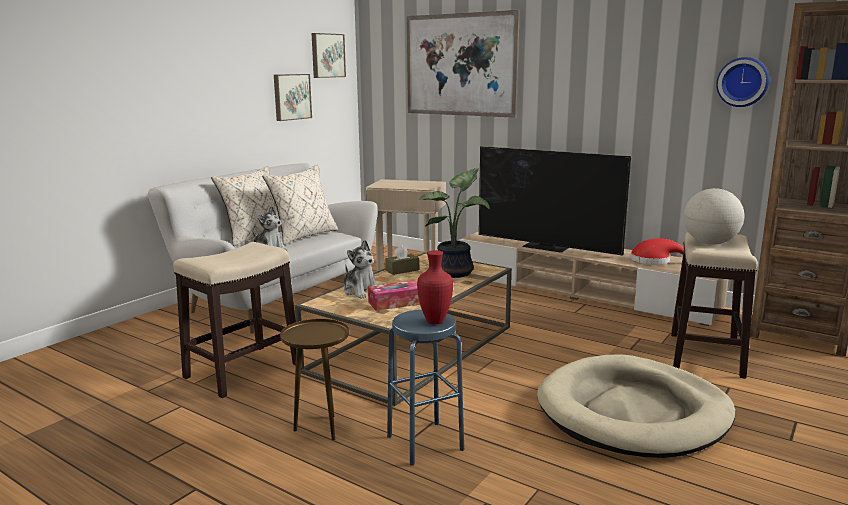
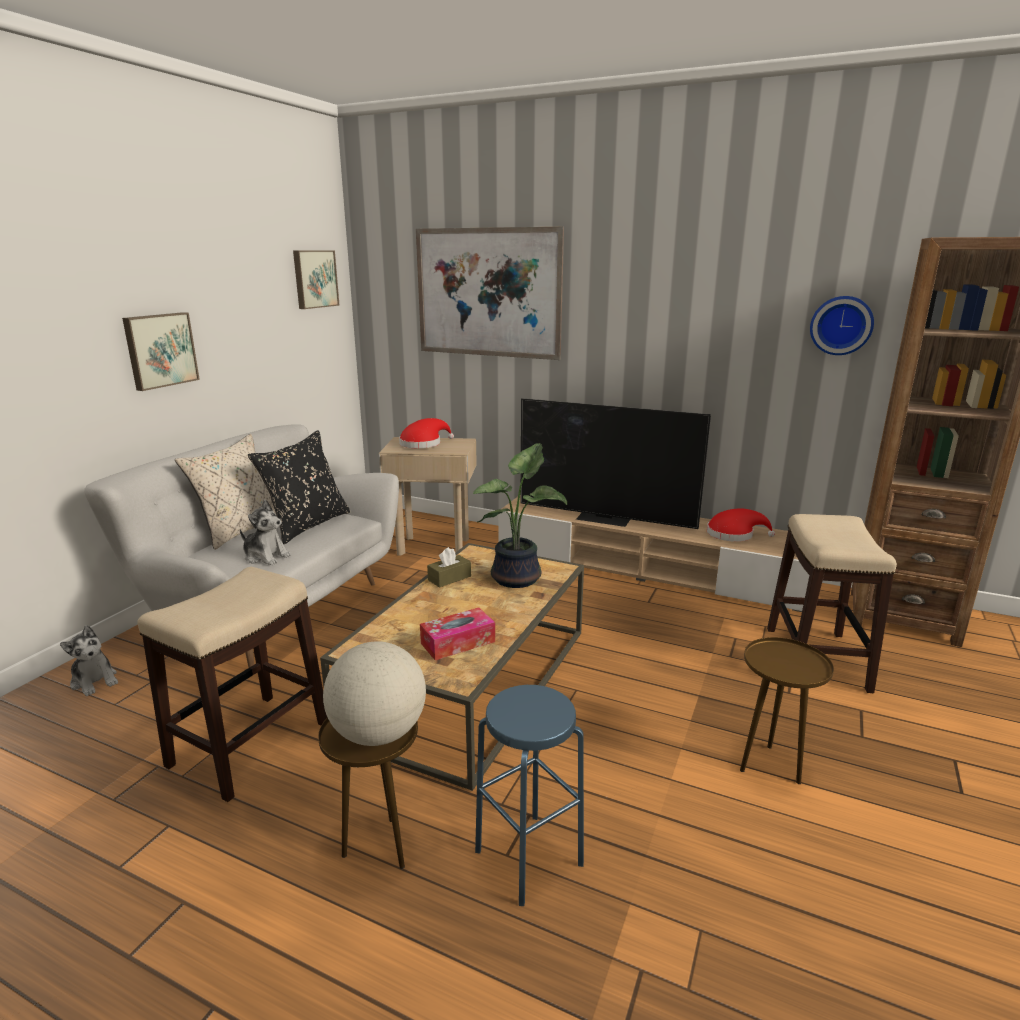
camera: 10 degrees left, 5 degrees up
beige pillow [262,165,339,245] -> black pillow [248,430,351,544]
picture [274,74,312,121] -> picture moved to [122,312,200,391]
plush toy [343,240,377,299] -> plush toy moved to [60,625,118,696]
red vase [417,250,453,325] -> none
beige dog bed [537,354,735,458] -> brown side table [740,637,834,784]
globe [683,188,744,244] -> globe moved to [323,641,426,746]
none -> red hat [399,418,454,448]

